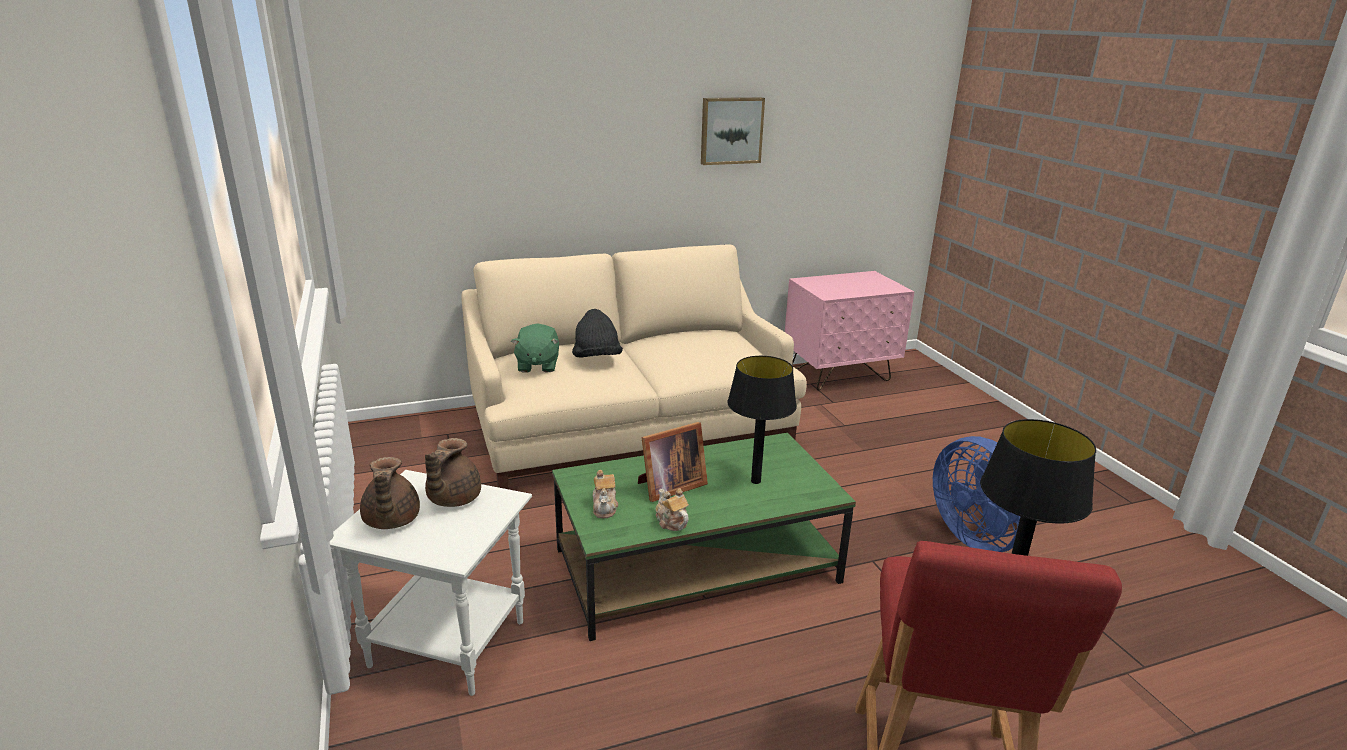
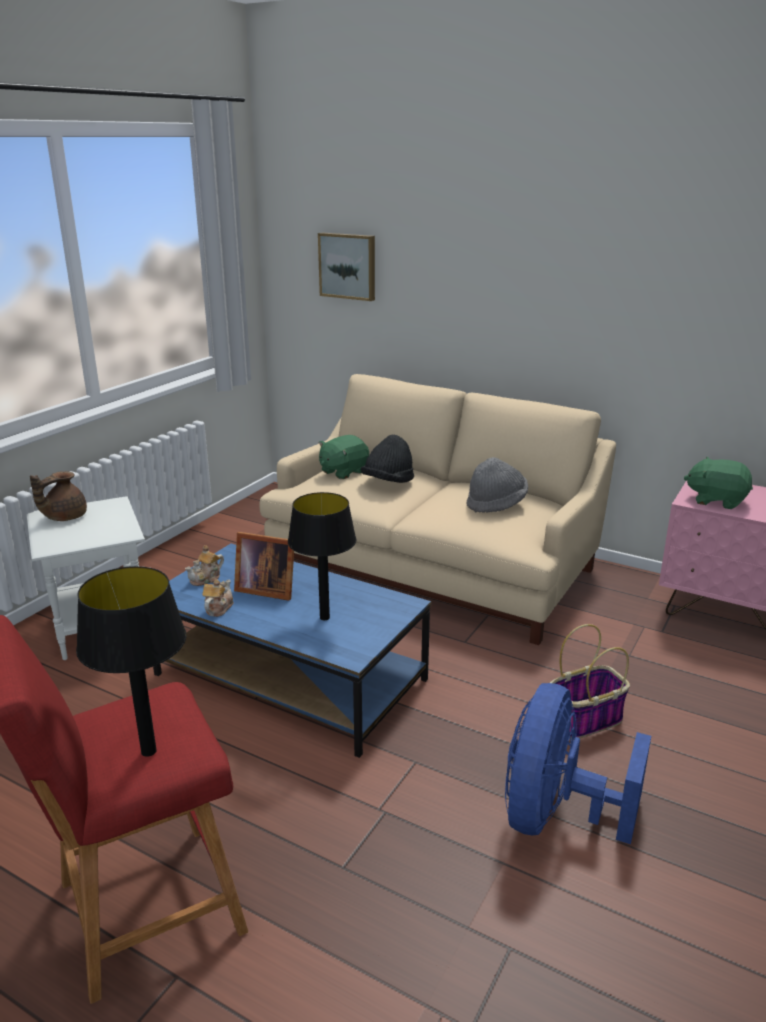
camera: 50 degrees right, 0 degrees up
brown teapot [425,438,481,507] -> none
green coffee table [552,433,856,641] -> blue coffee table [153,543,431,758]
picture [701,97,765,165] -> picture moved to [318,233,375,301]
none -> grey hat [467,457,528,513]
none -> basket [550,624,630,739]
none -> green plush toy [684,457,753,509]

